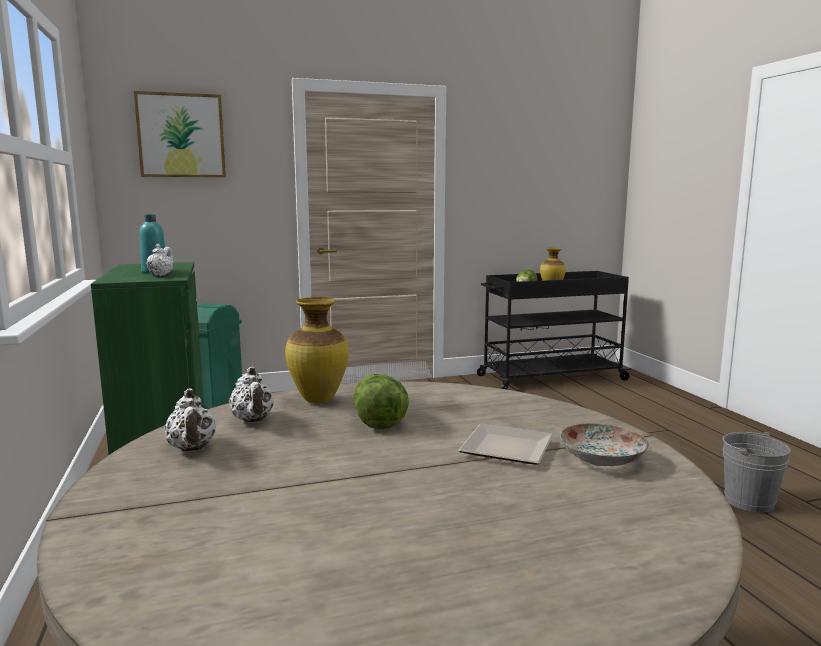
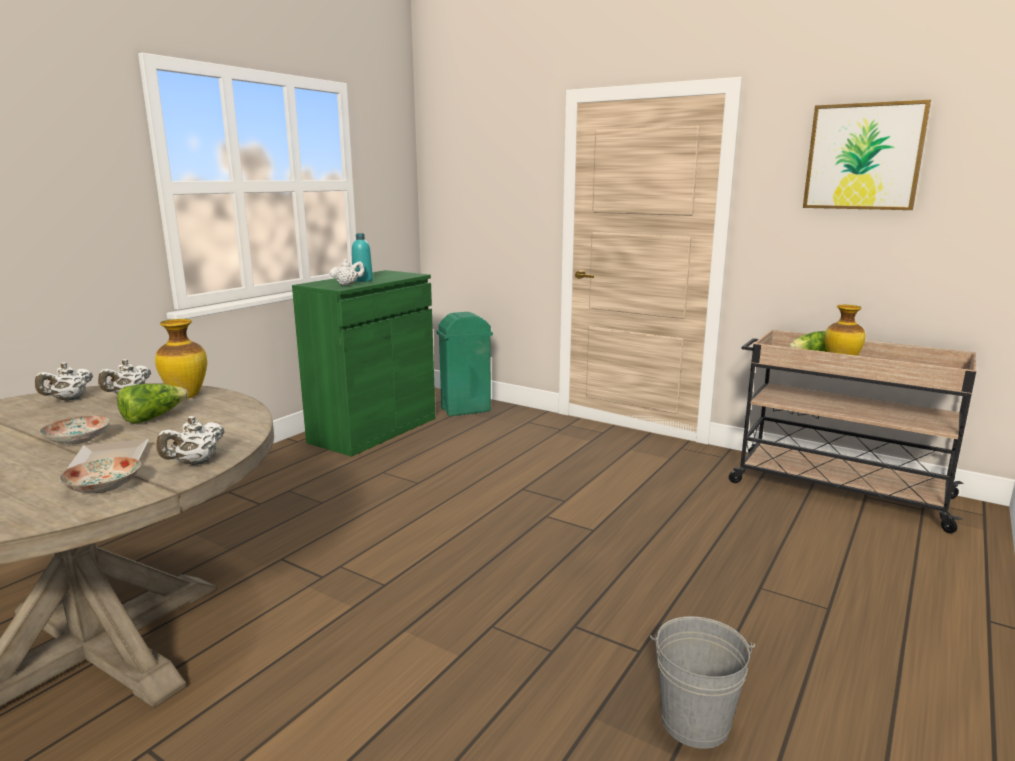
camera: 50 degrees right, 5 degrees up
picture [134,91,226,177] -> picture moved to [803,100,931,210]
black cart [477,271,632,389] -> beige cart [729,330,976,533]
none -> plate [39,416,110,445]
none -> white teapot [156,416,225,465]

